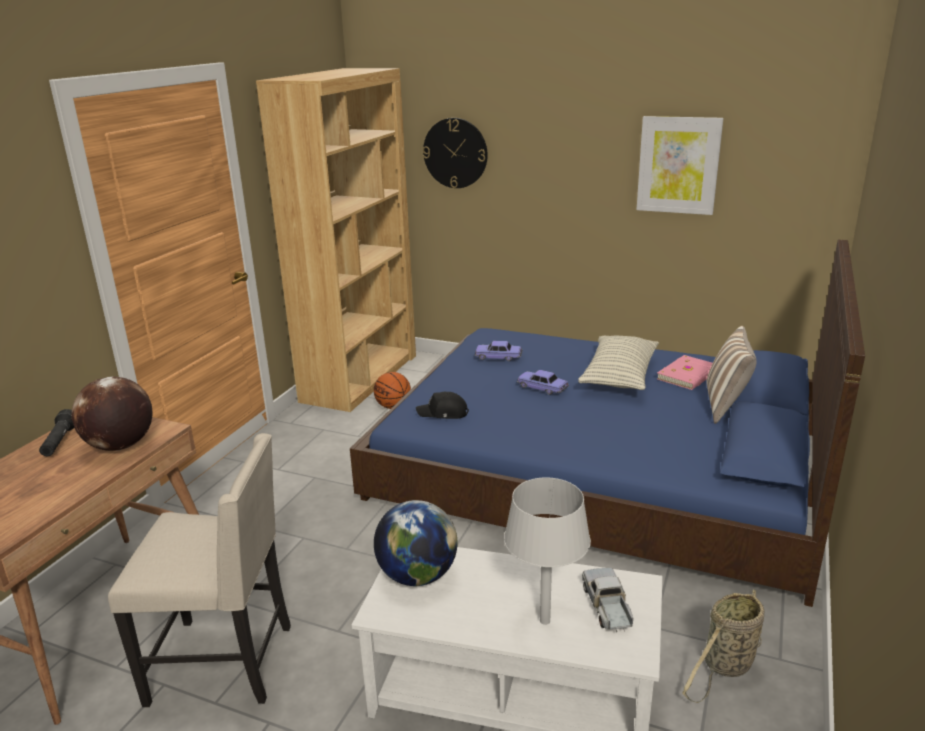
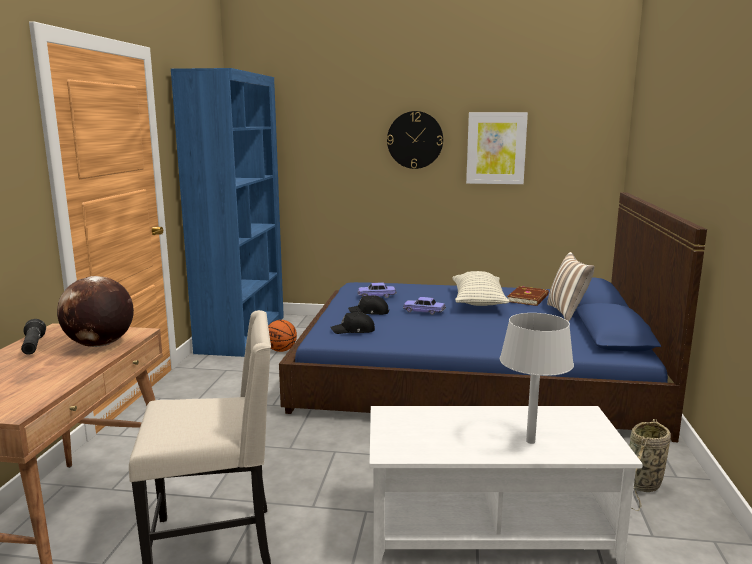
camera: 15 degrees left, 10 degrees down
brown bookcase [256,68,416,412] -> blue bookcase [171,68,284,357]
globe [374,500,458,586] -> none
wall clock [423,118,488,188] -> wall clock moved to [387,111,443,169]
toy truck [582,568,633,632] -> none
pink book [657,355,713,390] -> brown book [507,286,549,306]
none -> black cap [348,295,389,315]

